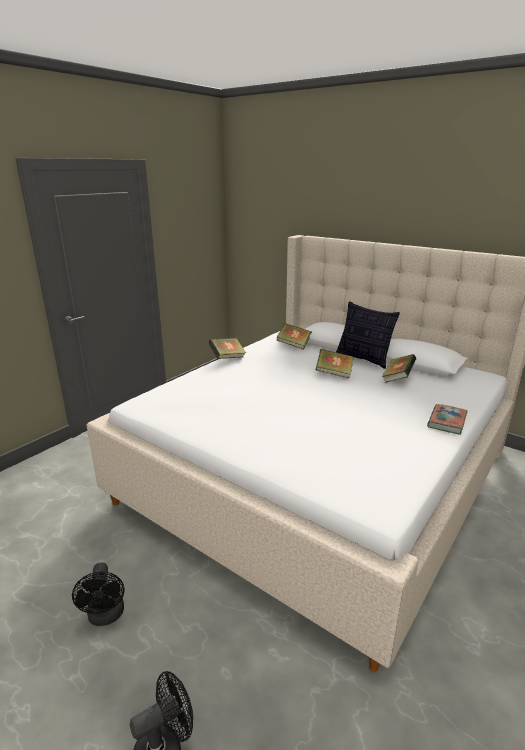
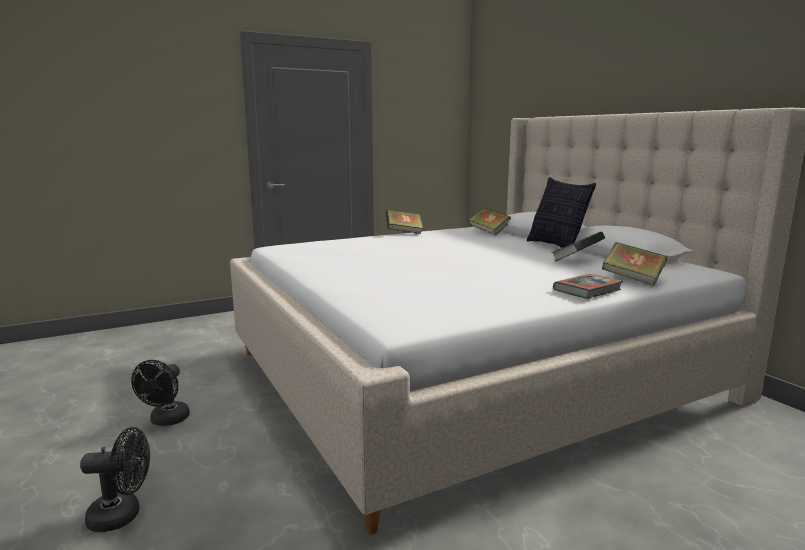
camera: 25 degrees right, 10 degrees down
book [316,349,354,378] -> book moved to [602,242,668,286]

